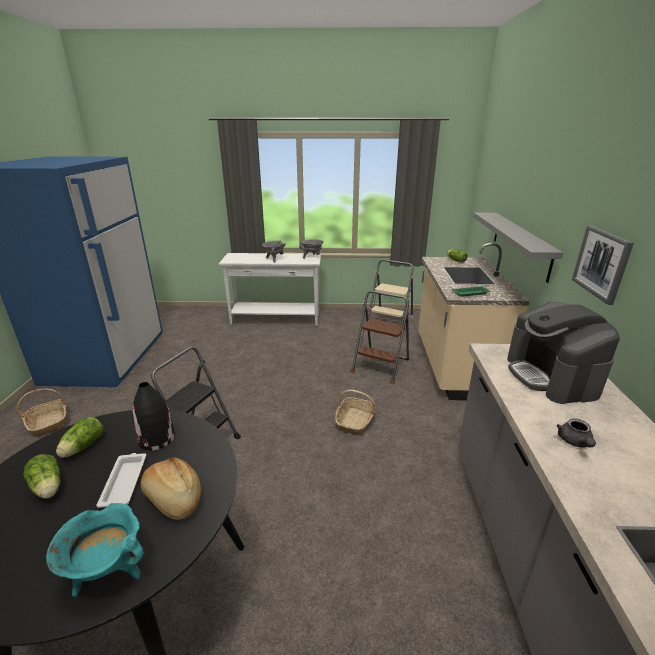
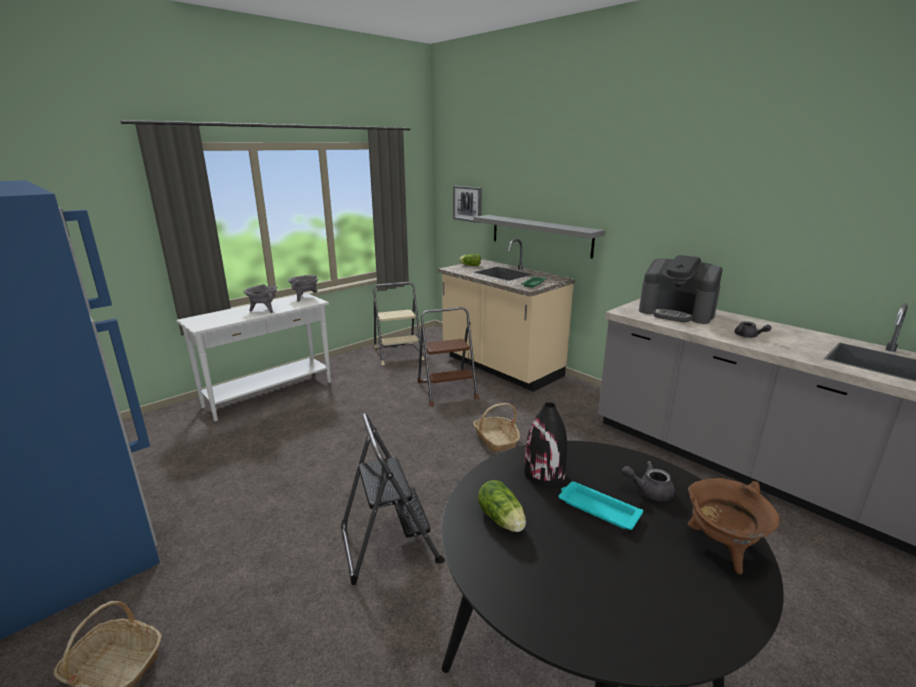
camera: 45 degrees left, 5 degrees down
lettuce [23,454,60,499] -> none
turquoise cooking pot [46,503,144,597] -> brown cooking pot [688,478,779,574]
white tray [96,453,146,508] -> turquoise tray [559,482,643,530]
bread [141,457,201,520] -> grey teapot [622,461,675,501]
picture [572,225,634,305] -> picture moved to [453,186,482,223]

